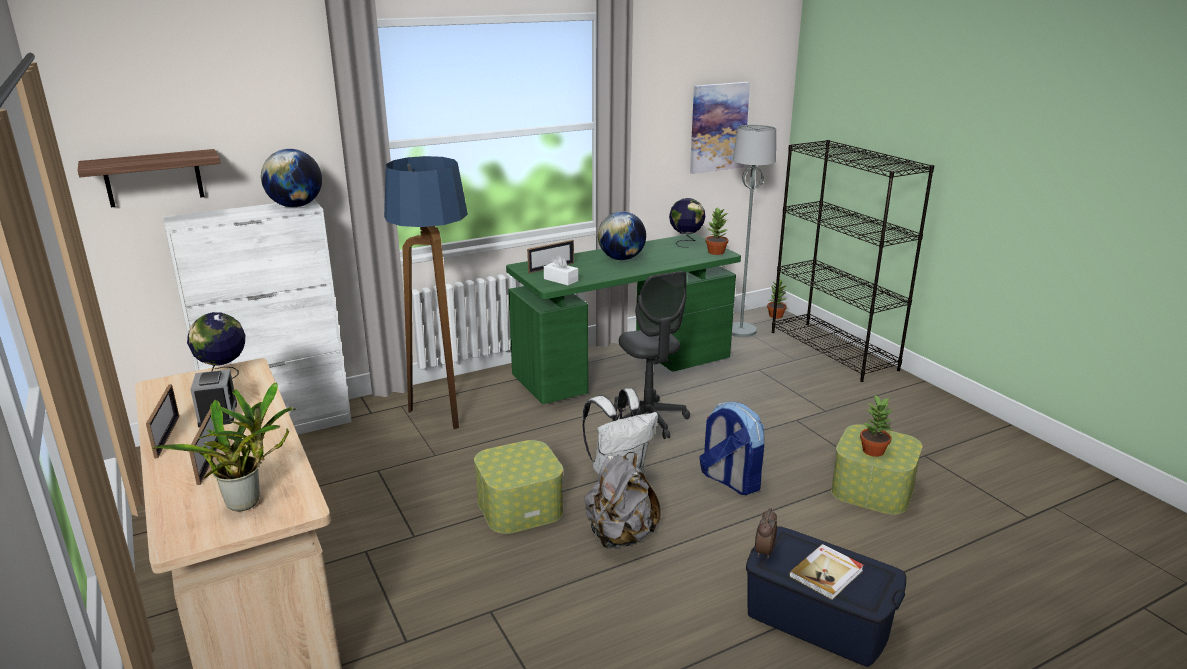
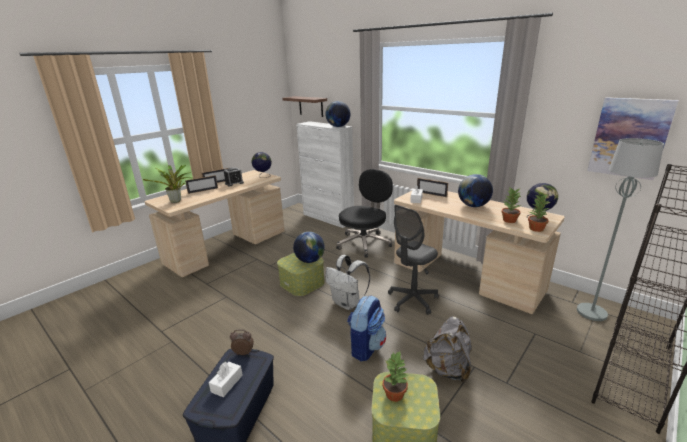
camera: 70 degrees right, 0 degrees up
floor lamp [384,156,468,429] -> black office chair [336,169,393,258]
green desk [506,234,741,404] -> beige desk [394,191,565,314]
grey backpack [584,452,661,548] -> grey backpack moved to [423,316,472,383]
potted plant [767,280,787,319] -> potted plant moved to [502,187,521,223]
book [789,544,864,600] -> white tissue box [209,362,243,397]
none -> globe [293,232,325,263]

